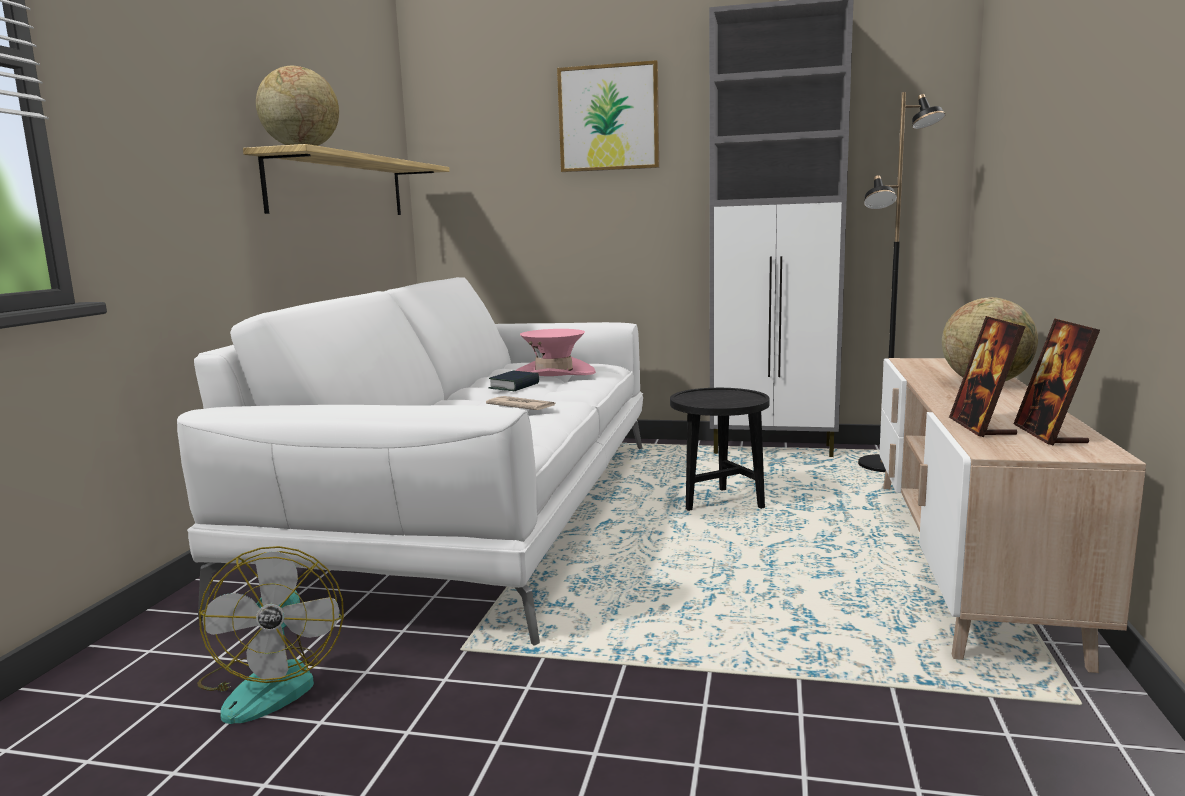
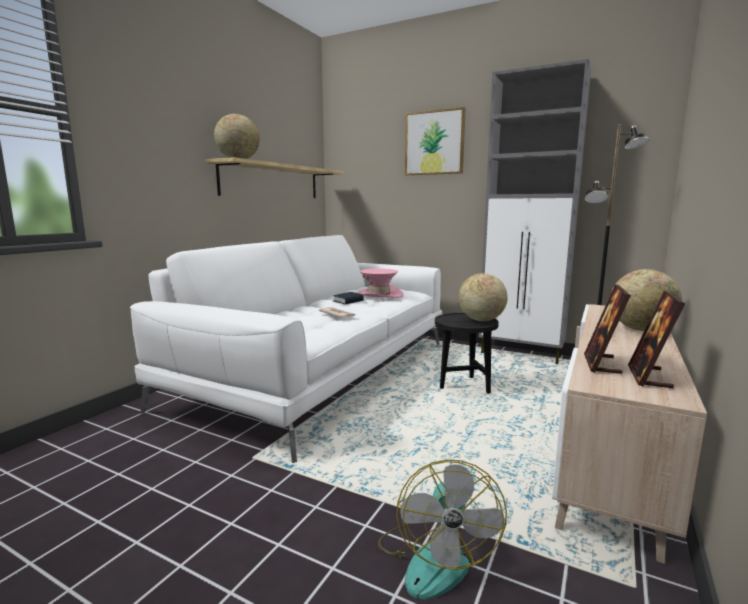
camera: 15 degrees right, 0 degrees up
fan [197,546,344,724] -> fan moved to [378,459,507,599]
none -> globe [458,273,508,321]

